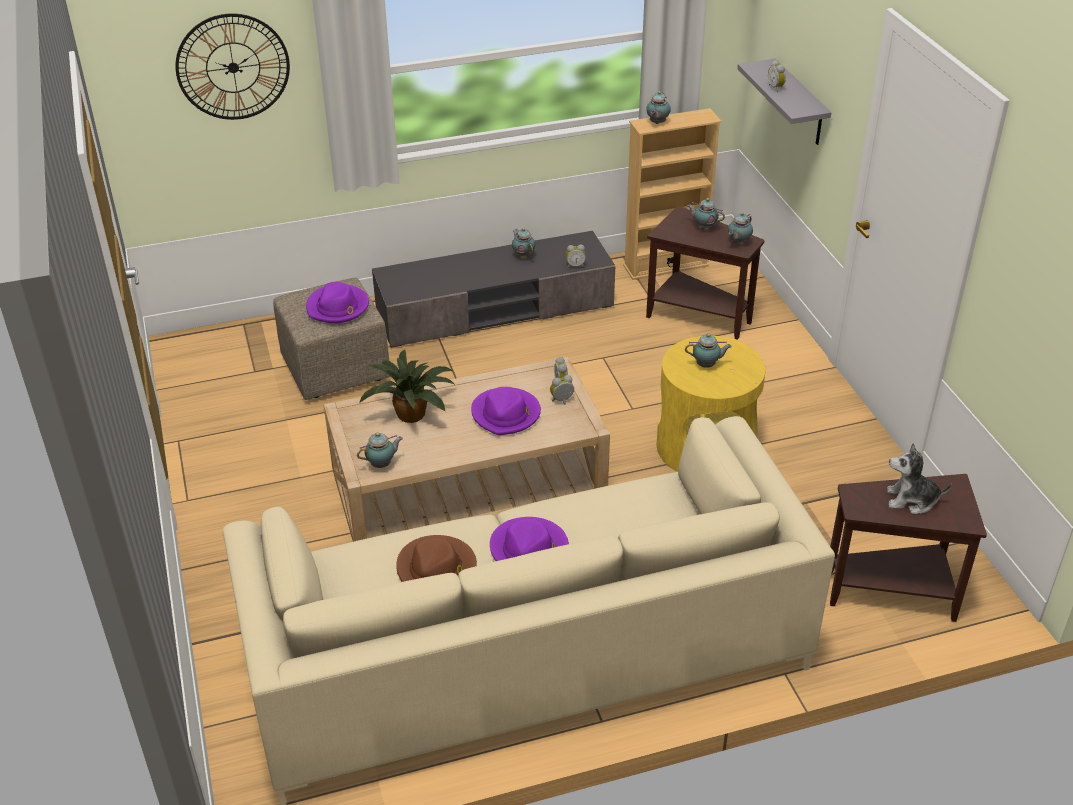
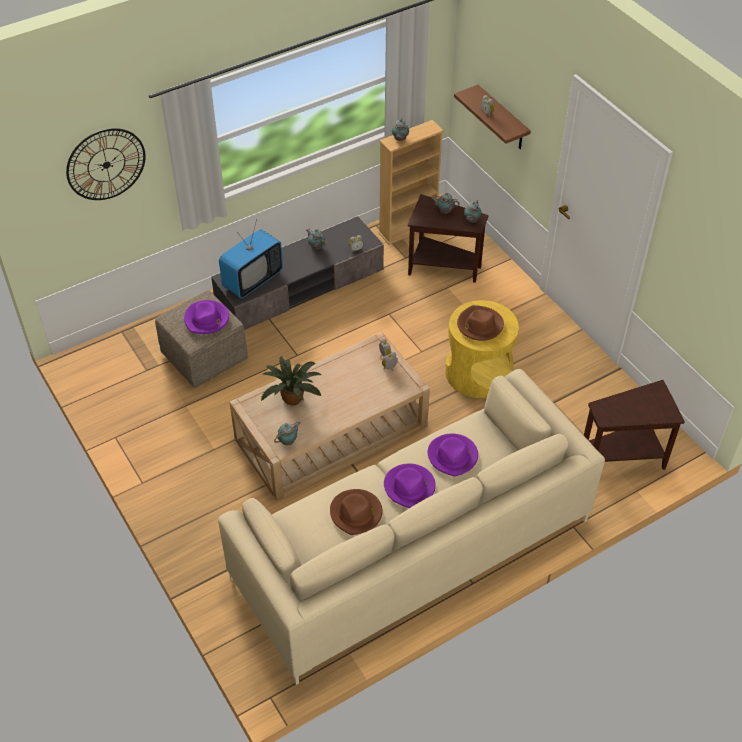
camera: 15 degrees left, 10 degrees up
purple hat [471,387,541,435] -> purple hat moved to [428,434,478,477]
teapot [685,333,732,368] -> brown hat [457,305,504,341]
grey shelf [737,59,831,145] -> brown shelf [454,85,531,149]
plush toy [887,443,952,514] -> none
none -> television [219,219,283,299]

